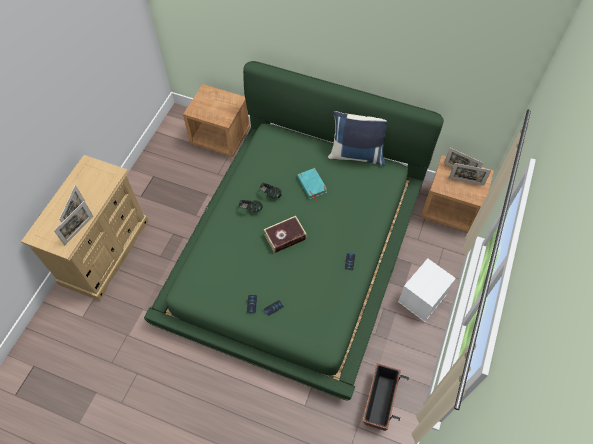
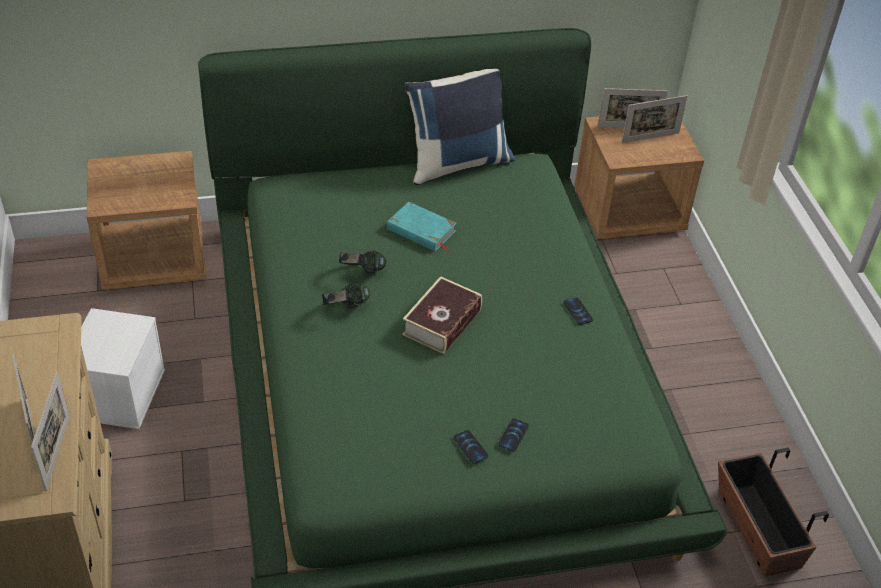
camera: 35 degrees left, 15 degrees down
white storage box [398,258,456,322] -> white storage box moved to [81,308,165,429]

